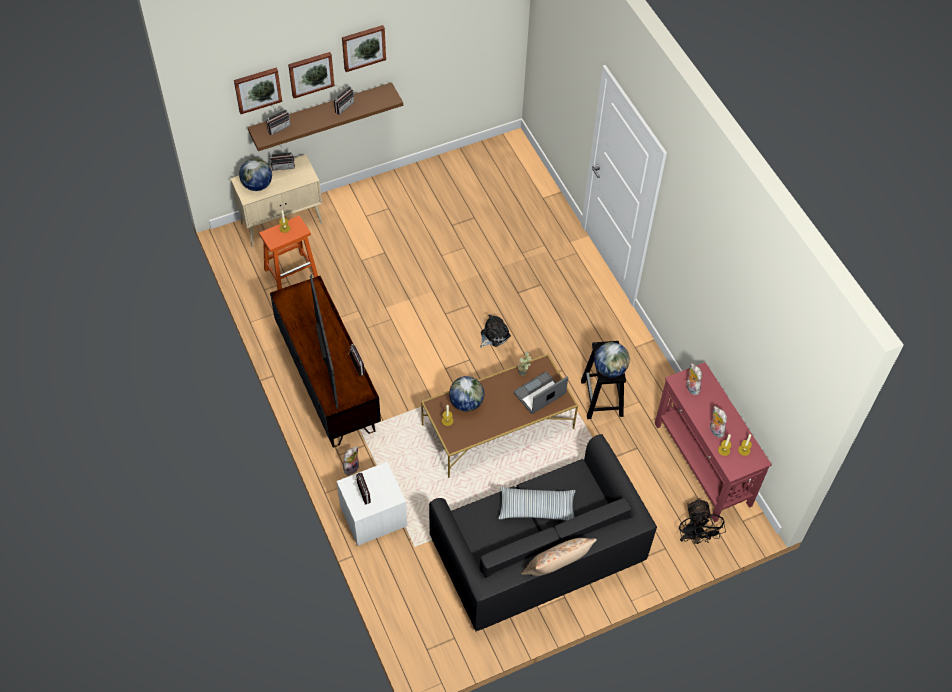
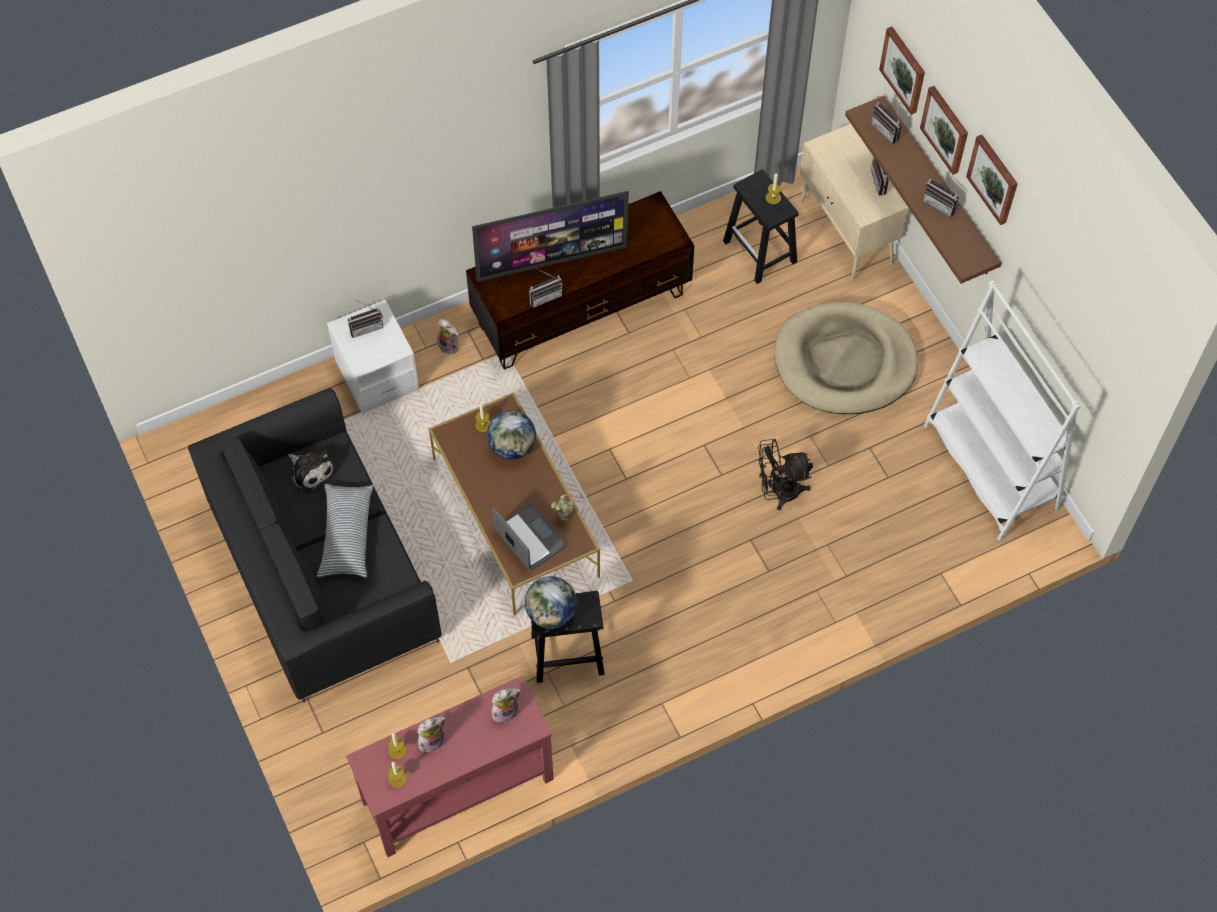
camera: 90 degrees right, 5 degrees up
globe [239,158,272,191] -> none
orange stool [259,216,318,290] -> black stool [723,169,799,284]
plush toy [480,314,511,348] -> plush toy moved to [288,450,335,493]
beige pillow [521,538,597,576] -> none
black fan [679,498,726,544] -> black fan moved to [758,439,813,511]
none -> beige dog bed [774,302,918,414]
none -> white bookcase [924,280,1080,541]

